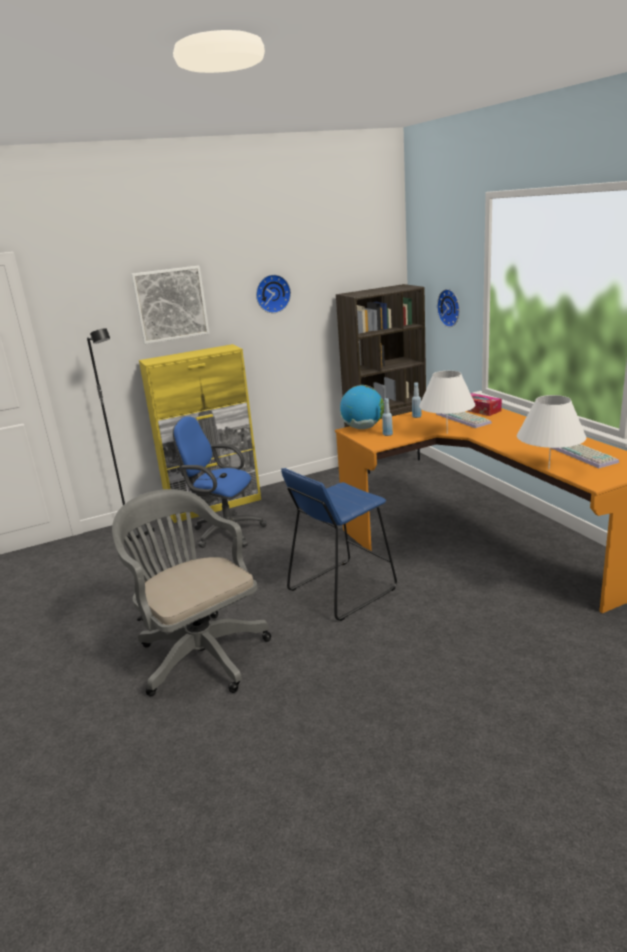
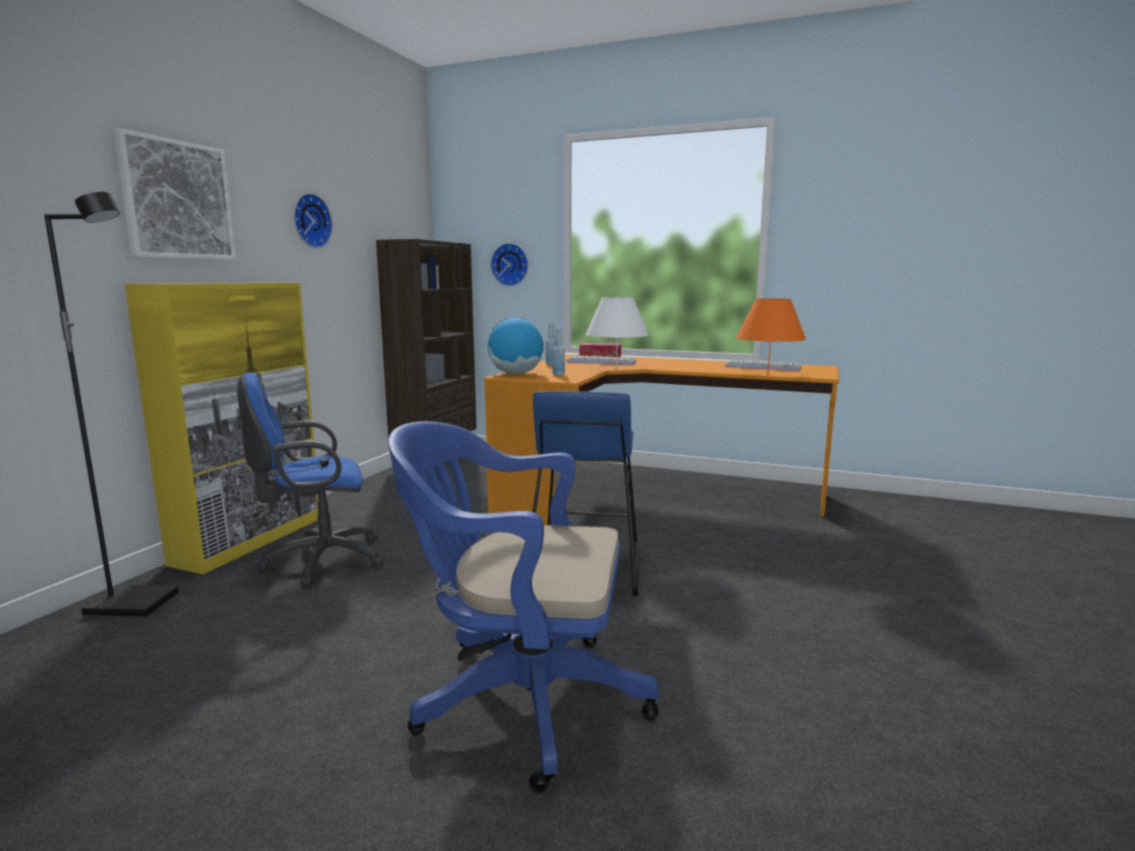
camera: 45 degrees left, 10 degrees down
grey office chair [112,489,271,696] -> blue office chair [388,421,659,794]
white table lamp [517,395,586,469] -> orange table lamp [736,298,806,375]

